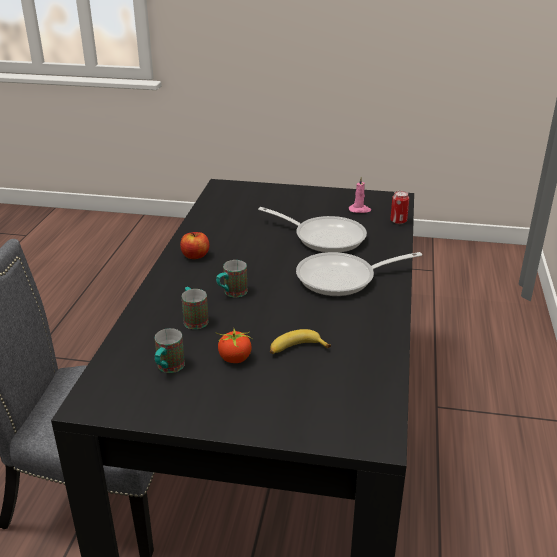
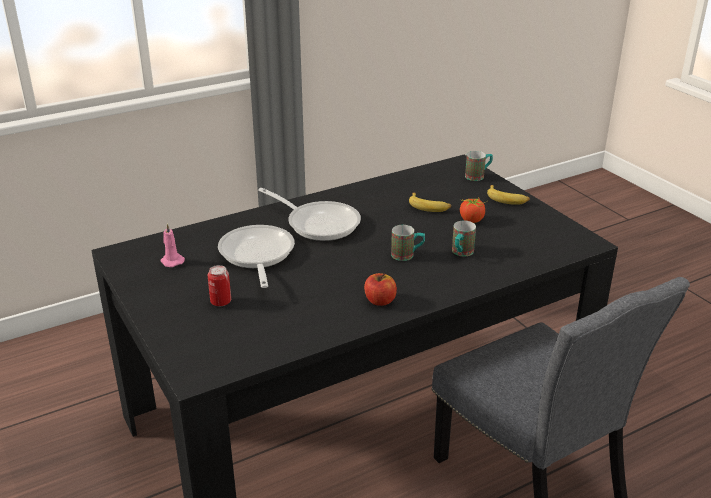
camera: 130 degrees left, 0 degrees up
mug [155,328,185,373] -> mug moved to [465,151,493,181]
can [390,191,409,224] -> can moved to [208,265,231,306]
none -> banana [487,185,530,205]

